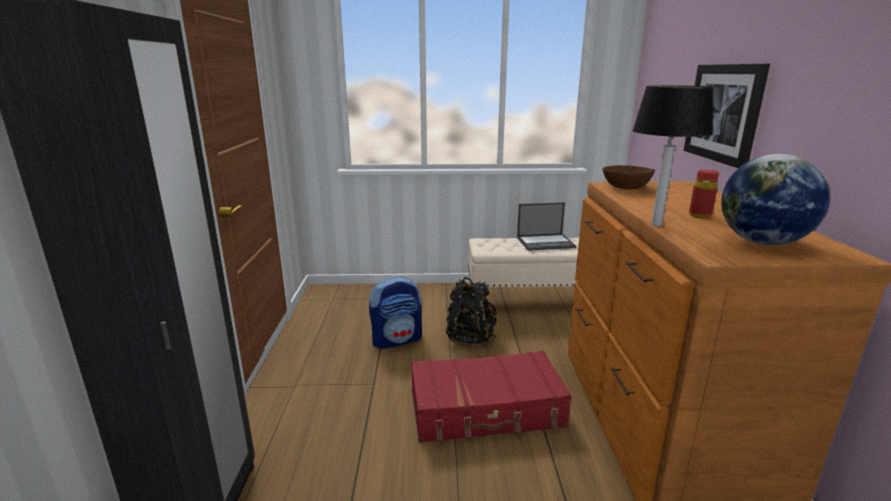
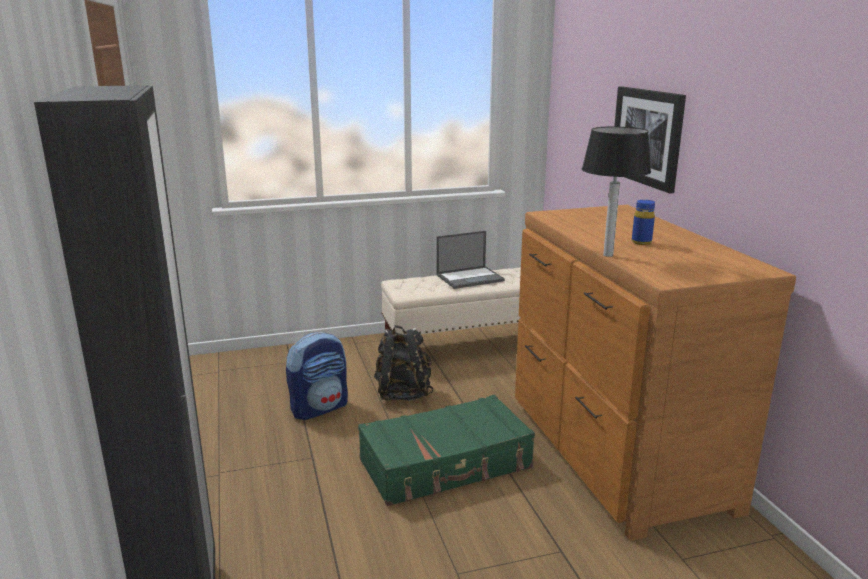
camera: 15 degrees left, 0 degrees up
red suitcase [411,351,572,443] -> green suitcase [358,395,535,506]
brown bowl [603,165,655,189] -> none
red bottle [689,170,719,218] -> blue bottle [632,200,655,245]
globe [721,154,830,245] -> none

